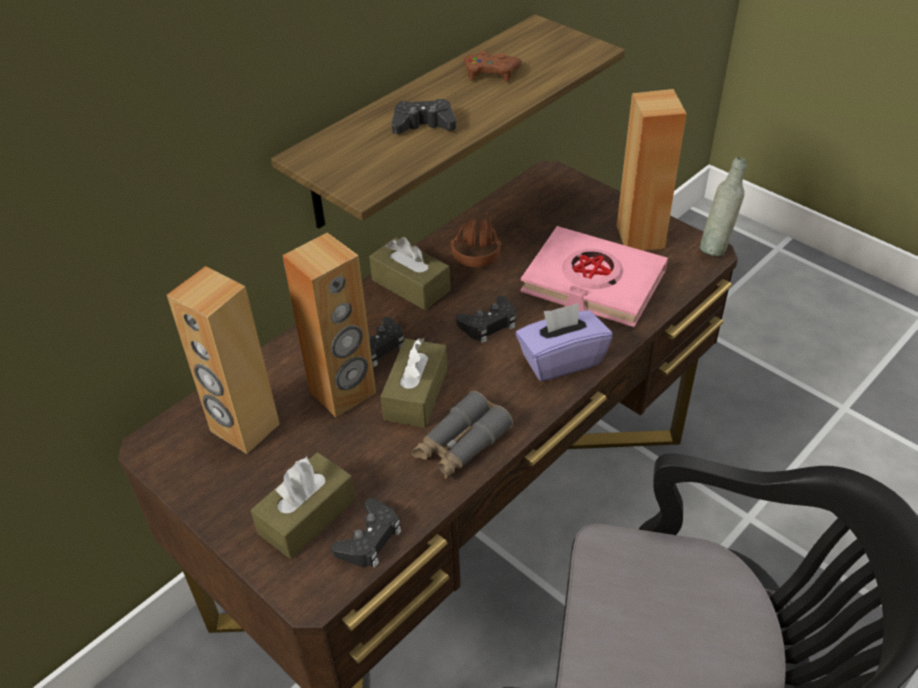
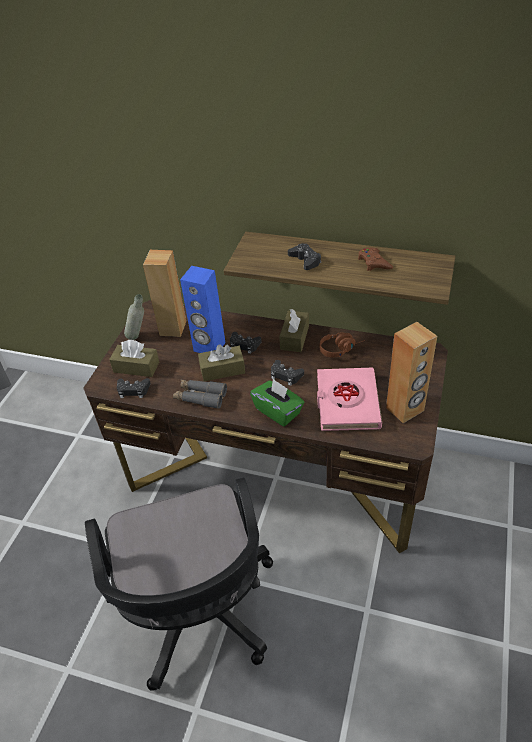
camera: 65 degrees right, 0 degrees up
brown speaker [282,233,376,418] -> blue speaker [180,266,226,353]
purple tissue box [516,303,613,381] -> green tissue box [250,379,304,427]
grey bottle [700,157,747,256] -> grey bottle moved to [124,294,144,340]

